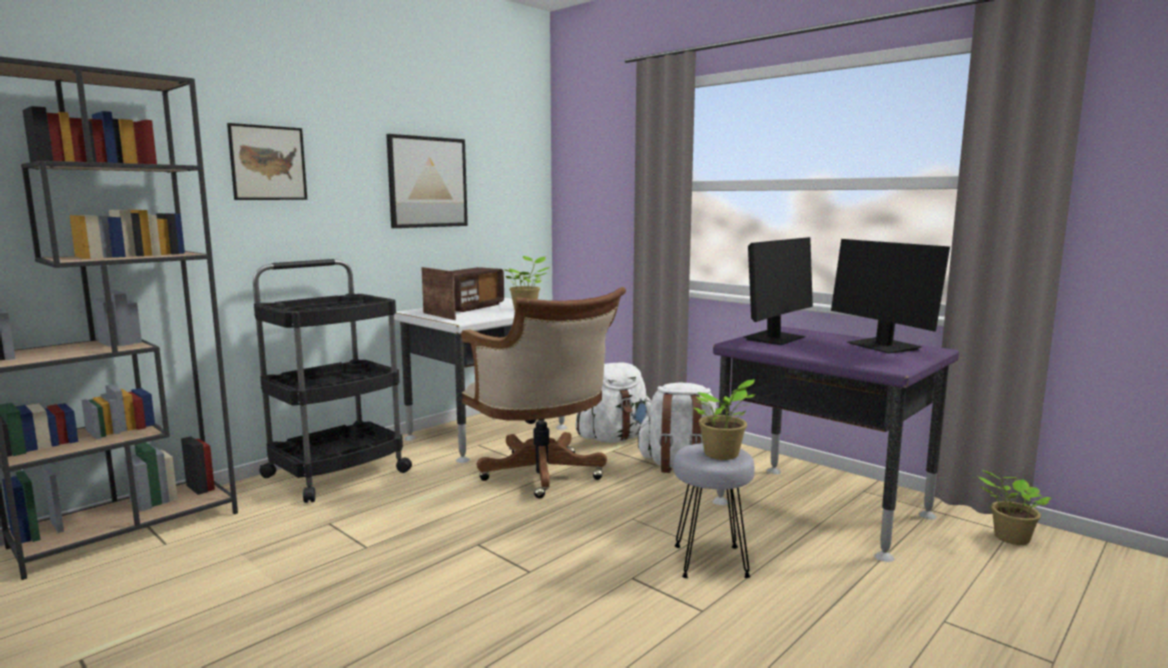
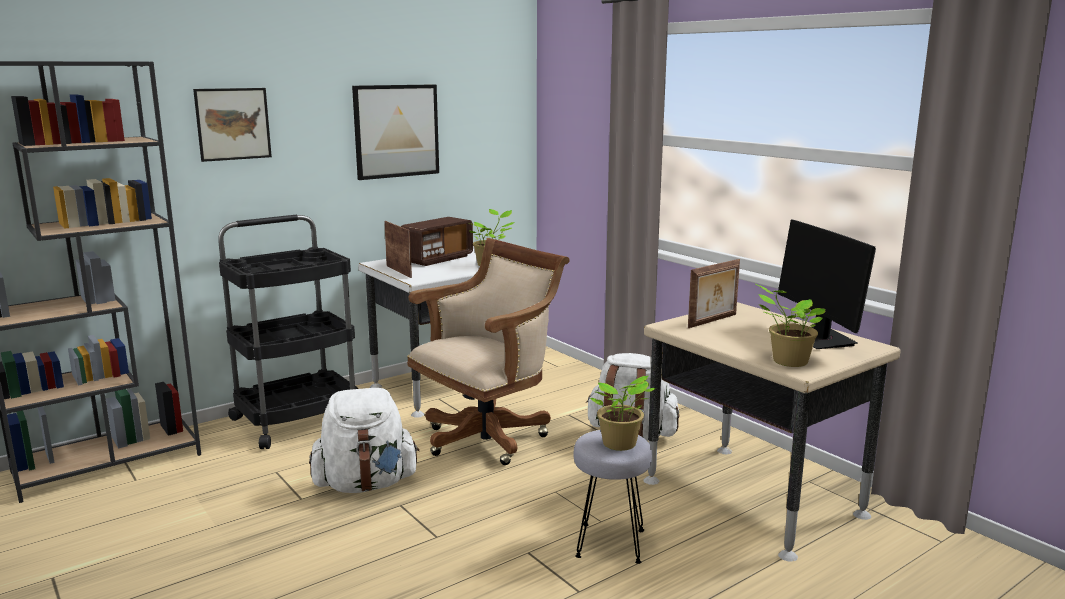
camera: 10 degrees right, 5 degrees up
office chair [461,287,626,499] -> office chair turned 105 degrees counterclockwise [407,238,570,465]
white backpack [575,362,651,443] -> white backpack moved to [309,388,419,493]
purple desk [712,326,959,562] -> beige desk [643,302,900,562]
monitor [744,237,813,345] -> picture frame [688,259,740,328]
potted plant [978,470,1051,545] -> potted plant moved to [755,284,825,367]

